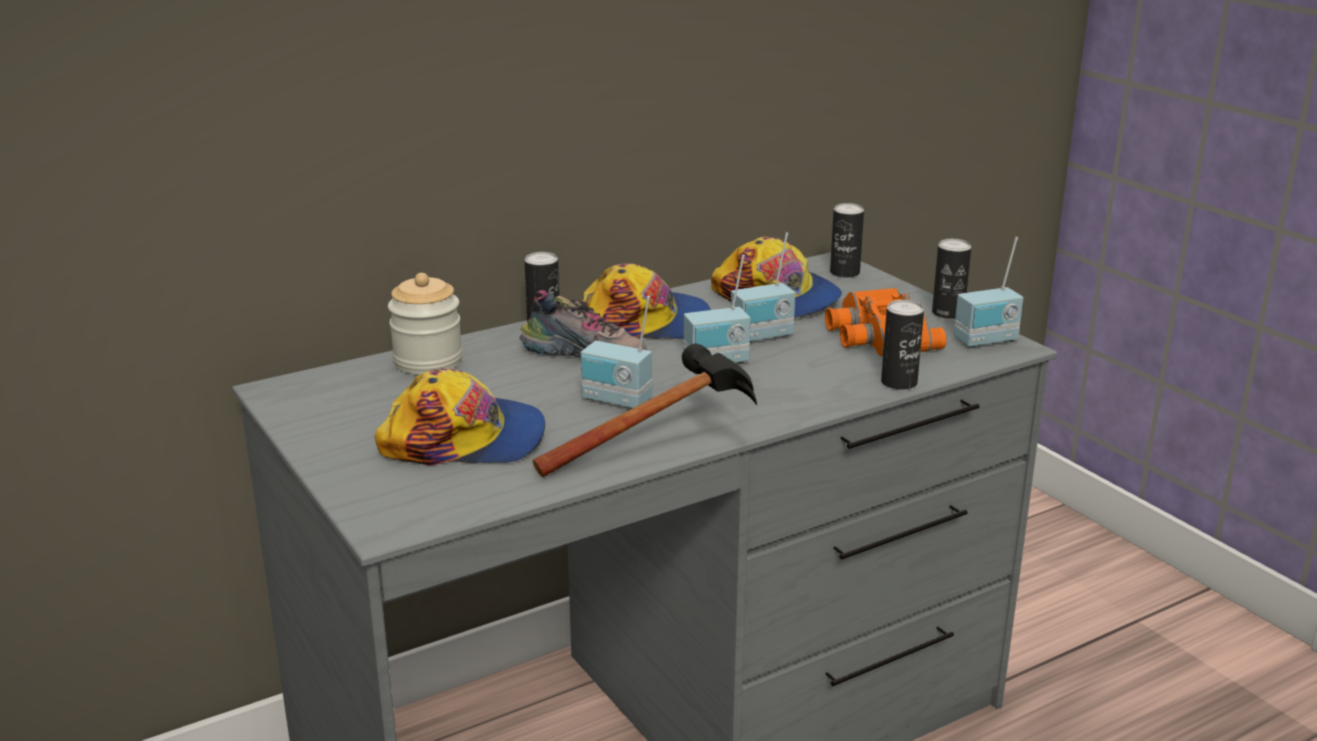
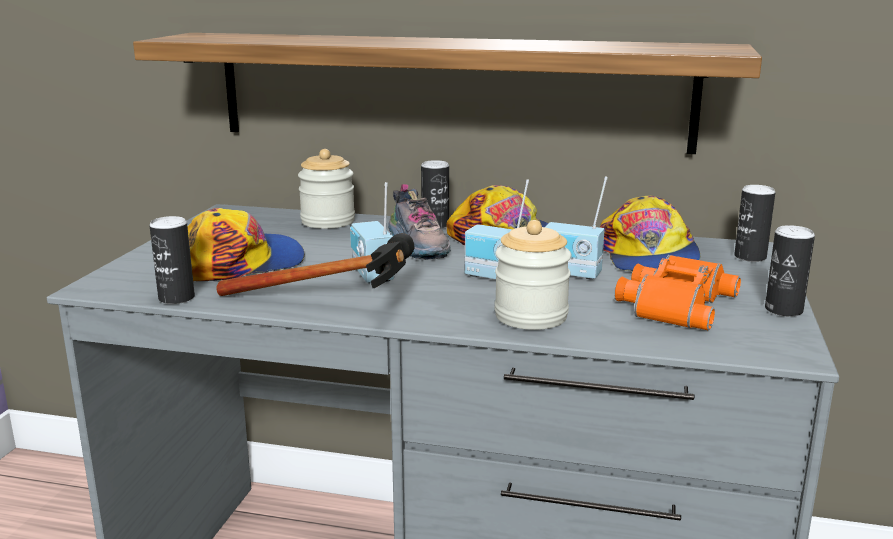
camera: 45 degrees right, 5 degrees down
cap [375,368,545,465] -> cap turned 75 degrees counterclockwise [187,208,305,281]
can [881,300,924,390] -> can moved to [149,216,195,304]
radio [954,237,1024,347] -> none
none -> shelf [133,33,762,154]
none -> jar [495,220,572,330]

